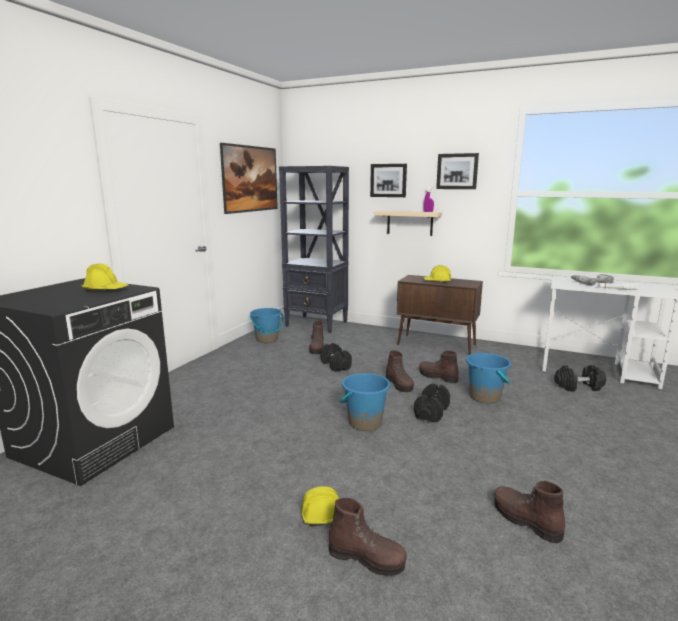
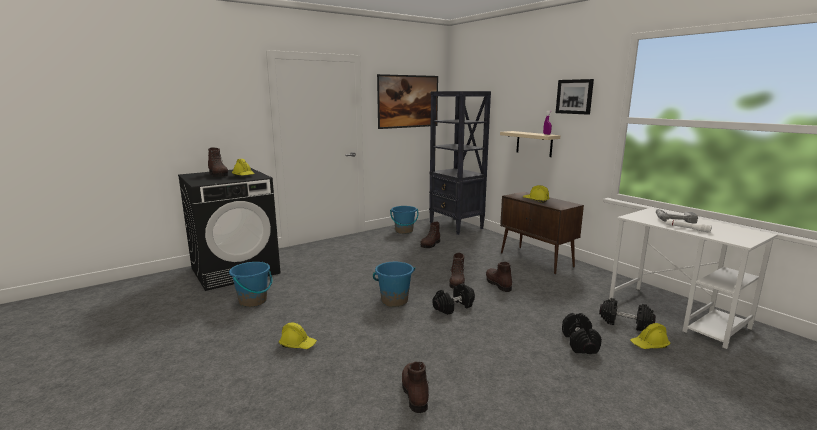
camera: 30 degrees right, 0 degrees up
black dumbbell [320,343,352,372] -> black dumbbell moved to [562,313,602,354]
brown boot [329,498,407,576] -> brown boot moved to [208,147,228,177]
picture [370,164,407,197] -> none
blue bucket [466,353,511,403] -> blue bucket moved to [229,262,272,307]
none -> yellow hard hat [630,323,671,349]

